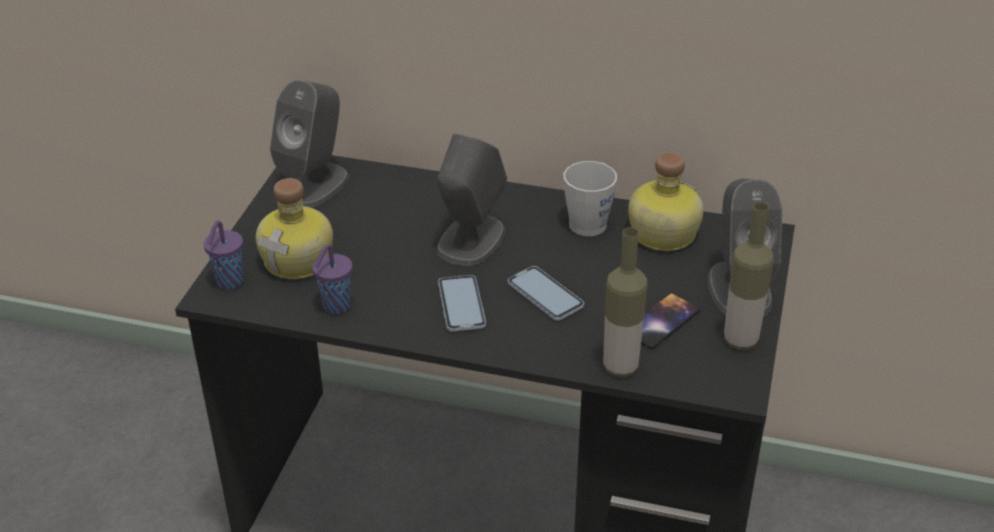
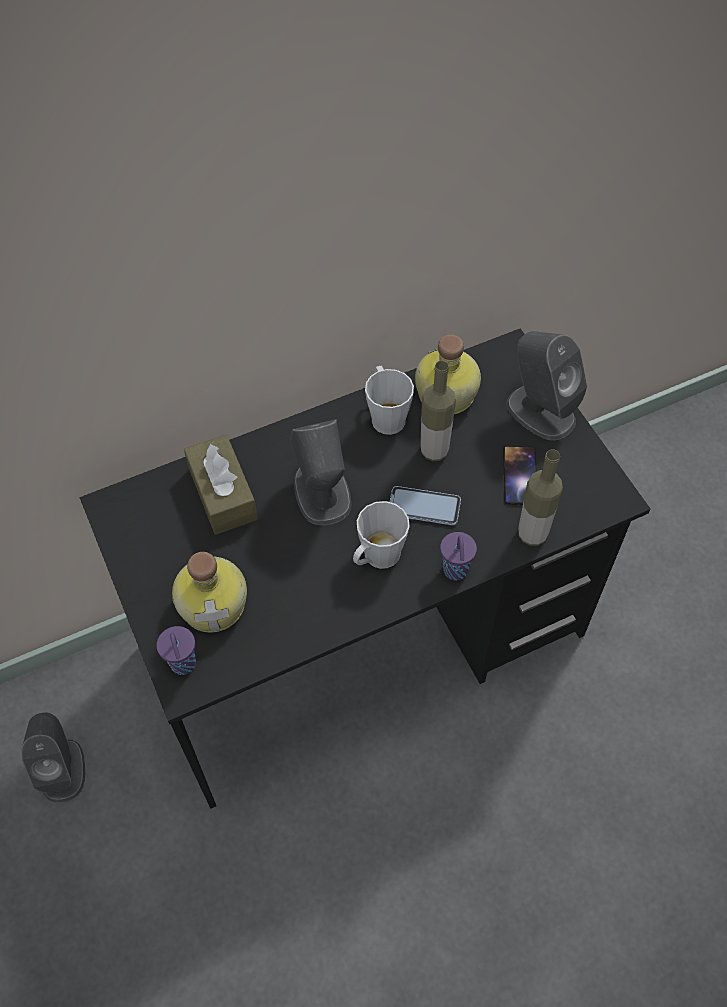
camera: 40 degrees left, 20 degrees up
grey speaker [270,80,349,208] -> grey speaker moved to [21,713,85,803]
purple cup [312,244,353,314] -> purple cup moved to [440,532,477,580]
phone [438,275,486,332] -> grey mug [353,501,410,569]
bottle [724,202,774,350] -> bottle moved to [420,361,456,461]
none -> brown tissue box [184,435,258,535]

